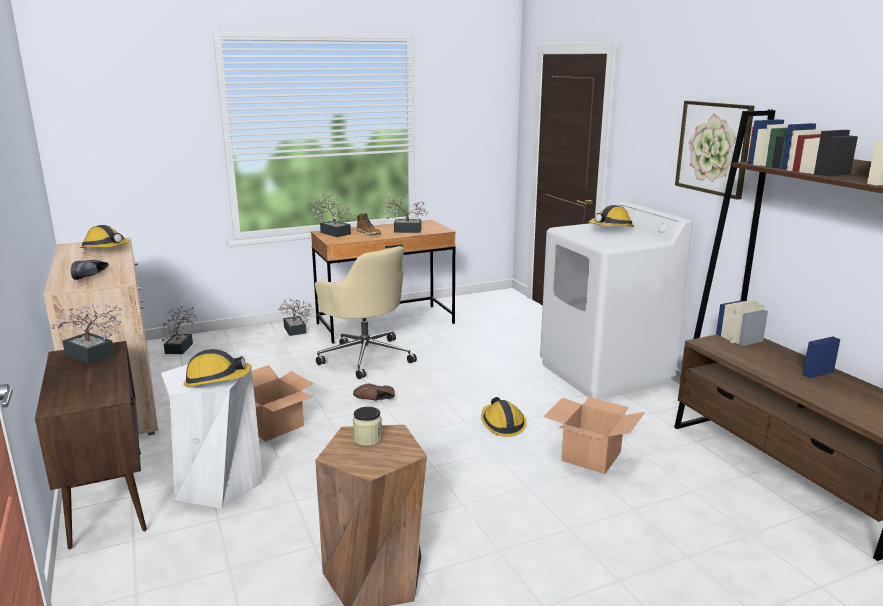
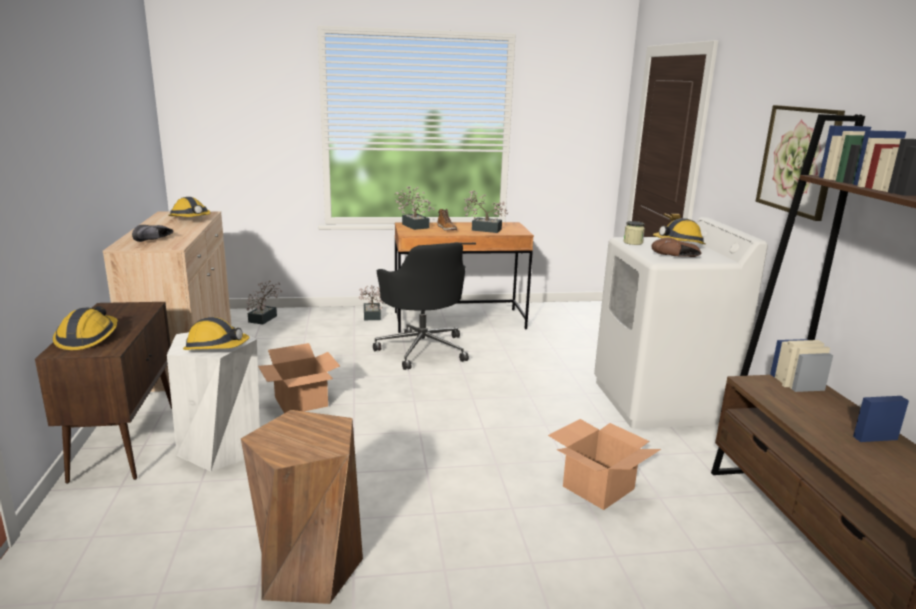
camera: 15 degrees right, 0 degrees up
potted plant [51,303,122,364] -> none
beige office chair [315,246,417,379] -> black office chair [373,242,469,370]
brown shoe [353,383,395,401] -> brown shoe moved to [651,238,701,257]
jar [353,407,382,446] -> jar moved to [624,221,645,245]
hard hat [481,397,527,437] -> hard hat moved to [53,306,118,350]

